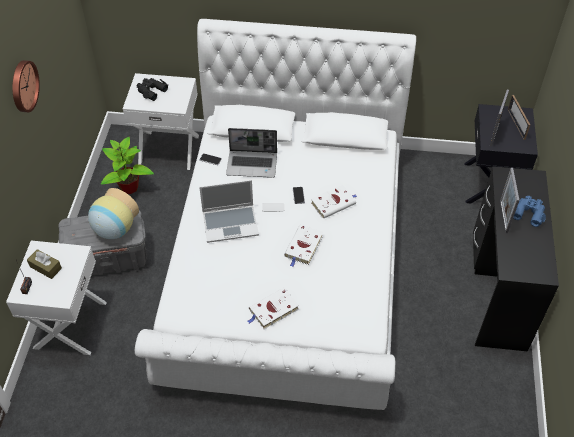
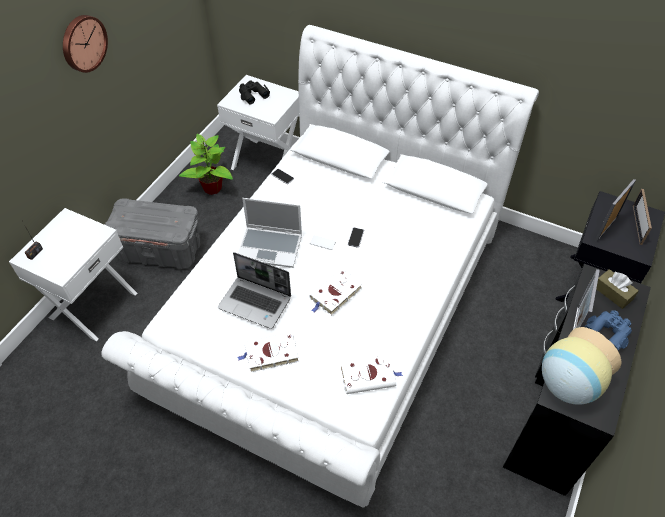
camera: 20 degrees right, 0 degrees up
brown tissue box [27,249,62,279] -> brown tissue box moved to [596,269,639,309]
vase [88,188,139,239] -> vase moved to [542,327,621,405]
laptop [226,128,277,178] -> laptop moved to [218,252,291,329]
white book [311,185,357,219] -> white book moved to [341,355,403,394]

